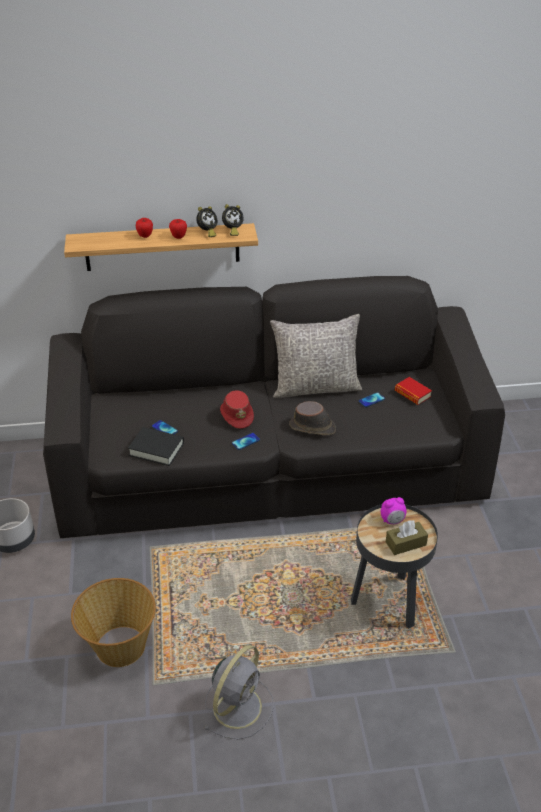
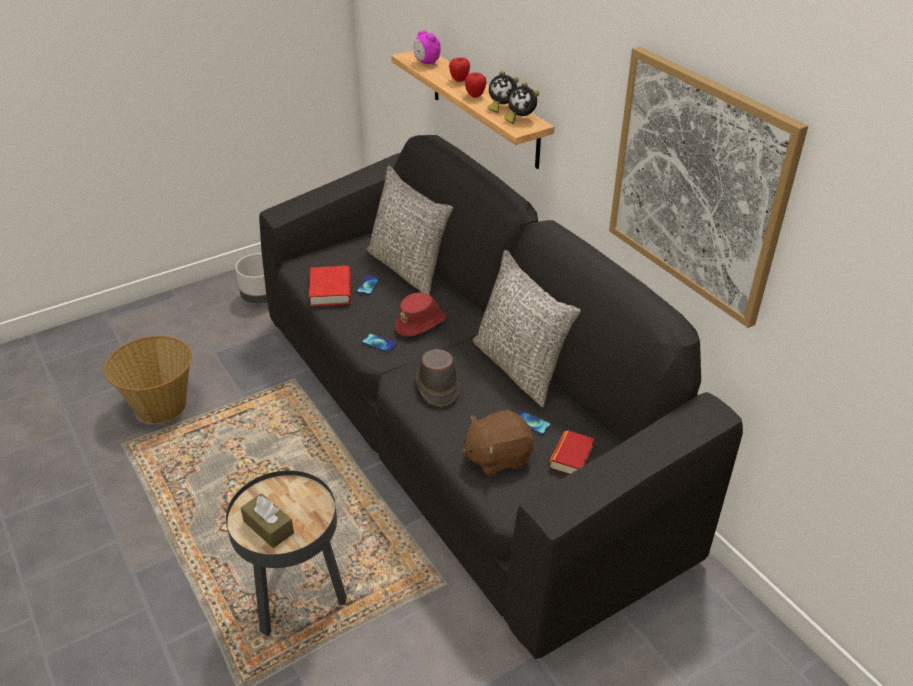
camera: 65 degrees right, 0 degrees up
black book [128,427,184,466] -> red book [309,266,351,306]
grey fan [204,645,274,740] -> none
alarm clock [381,497,407,524] -> alarm clock moved to [414,30,441,65]
none -> grey pillow [367,166,453,295]
none -> brown plush toy [462,410,534,477]
none -> picture [609,46,808,328]

